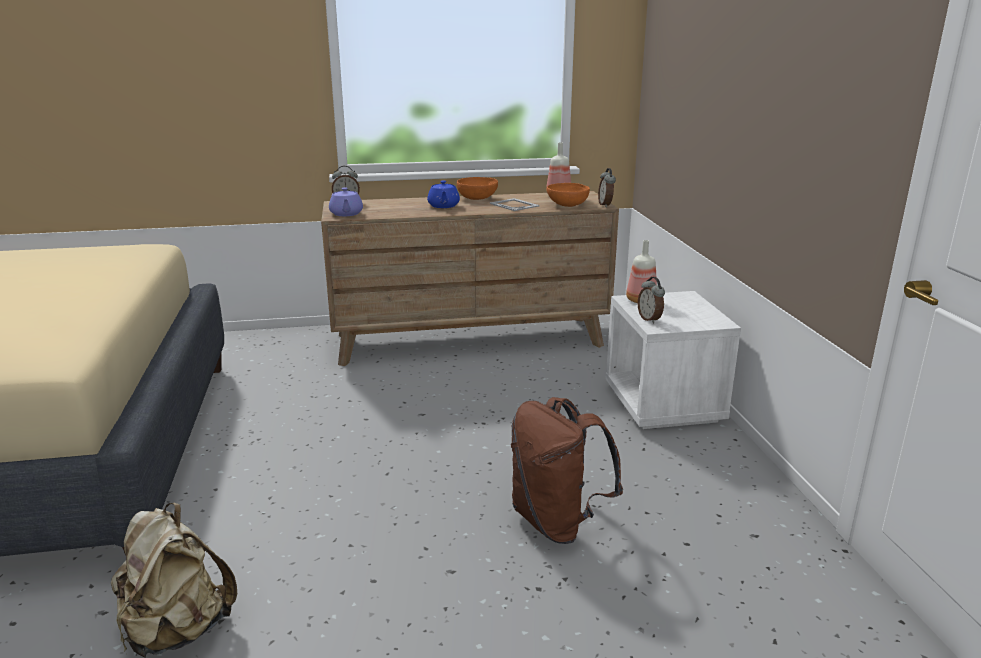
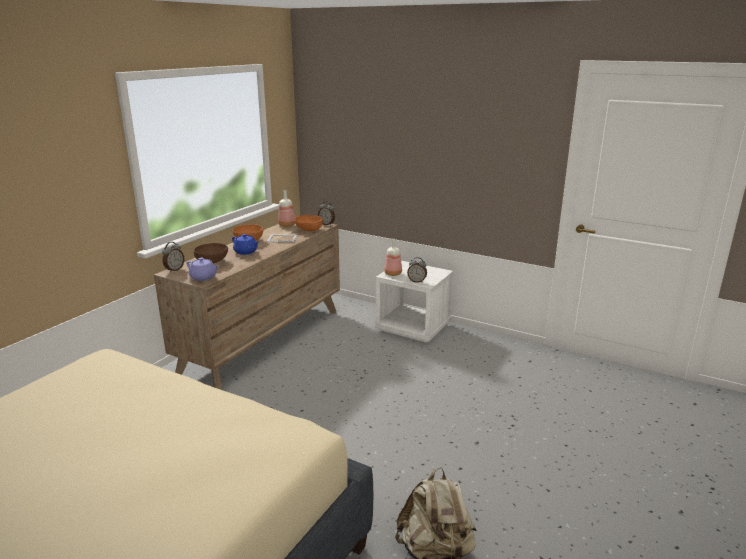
camera: 50 degrees left, 0 degrees up
brown backpack [511,397,623,544] -> none
none -> brown bowl [194,243,228,263]

